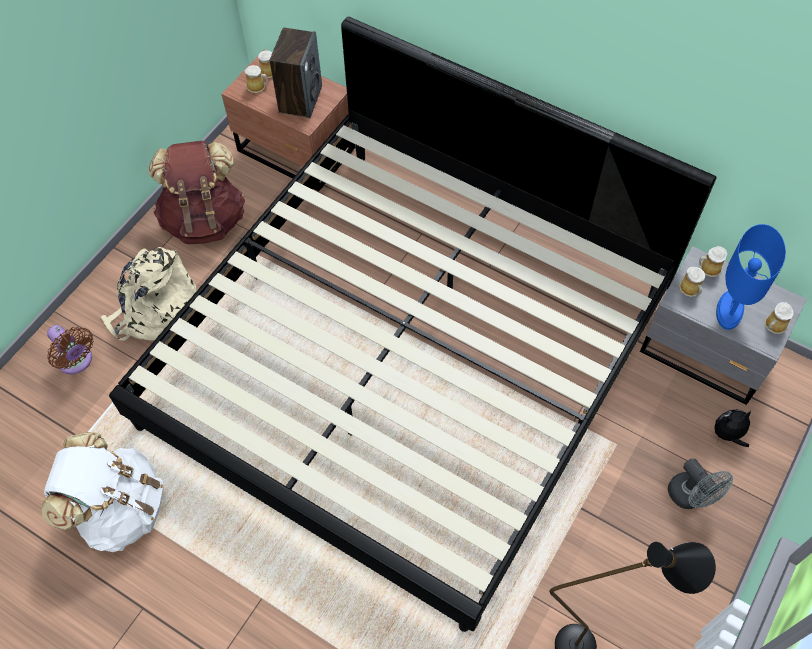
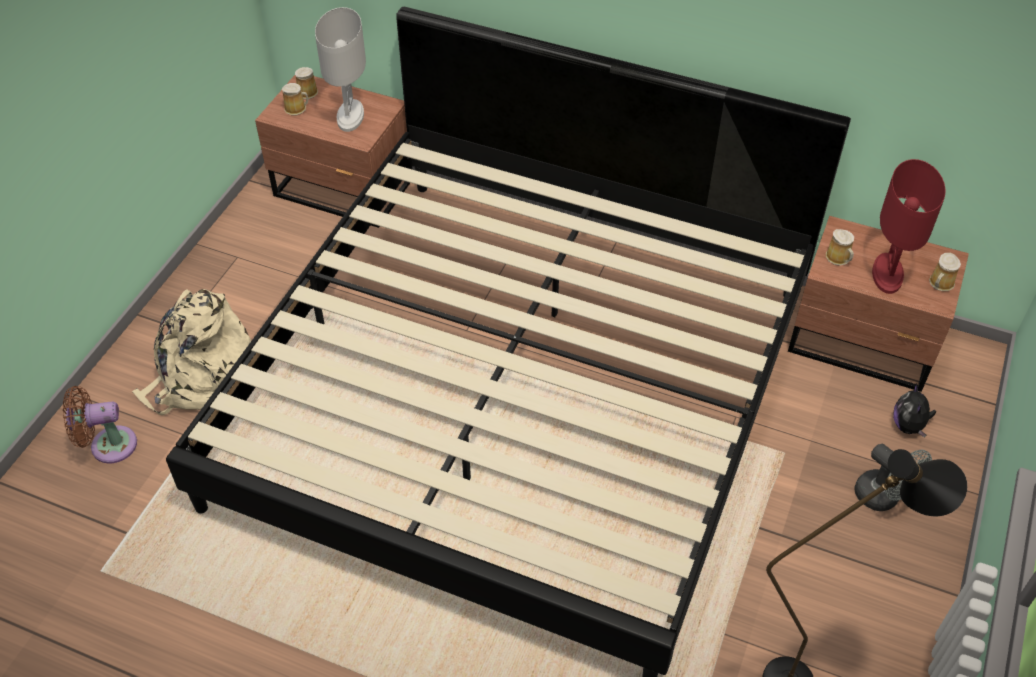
camera: 10 degrees left, 10 degrees down
white backpack [42,432,163,552] -> none
brown fan [47,325,94,375] -> brown fan turned 135 degrees clockwise [63,386,137,464]
brown backpack [149,141,245,244] -> none
speaker [270,27,322,118] -> white table lamp [315,7,366,132]
grey nightstand [640,246,807,405] -> brown nightstand [788,216,969,392]
mug [699,246,727,277] -> none
plush toy [714,409,751,447] -> plush toy turned 60 degrees counterclockwise [893,384,937,438]
blue table lamp [716,224,786,330] -> red table lamp [872,159,946,294]

